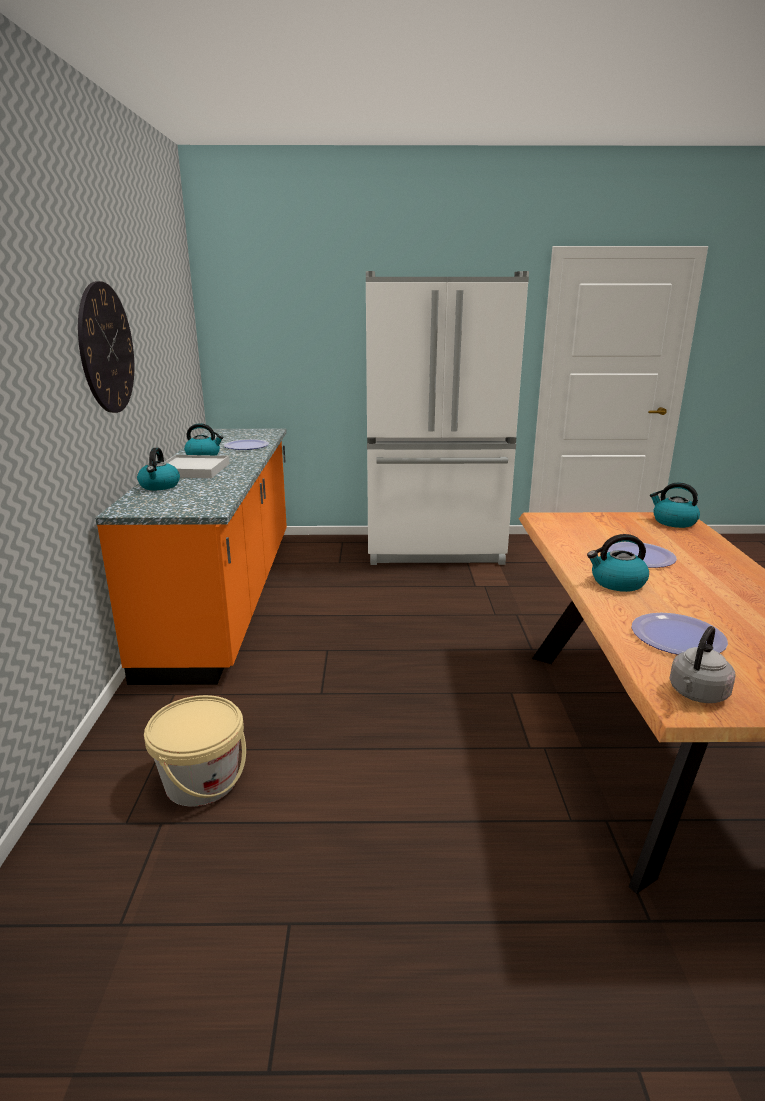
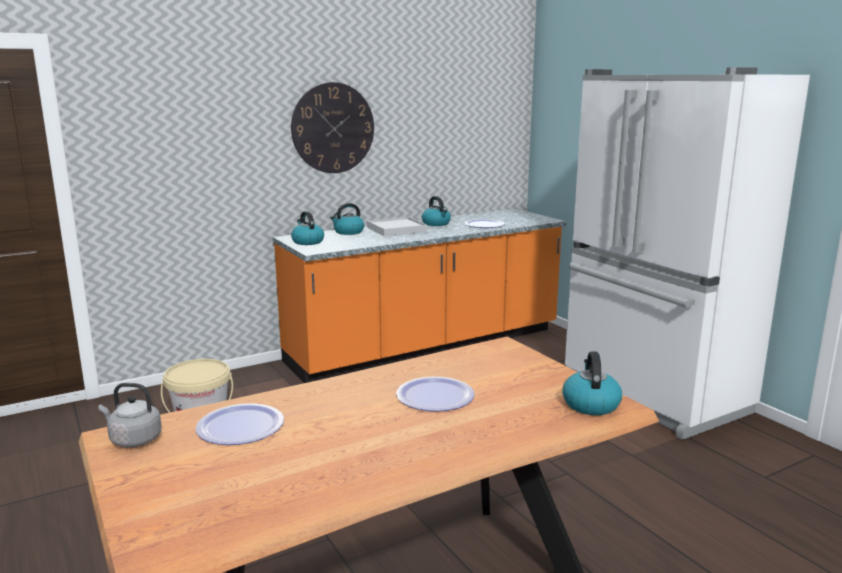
camera: 60 degrees right, 5 degrees down
kettle [587,534,649,592] -> kettle moved to [291,211,324,245]

